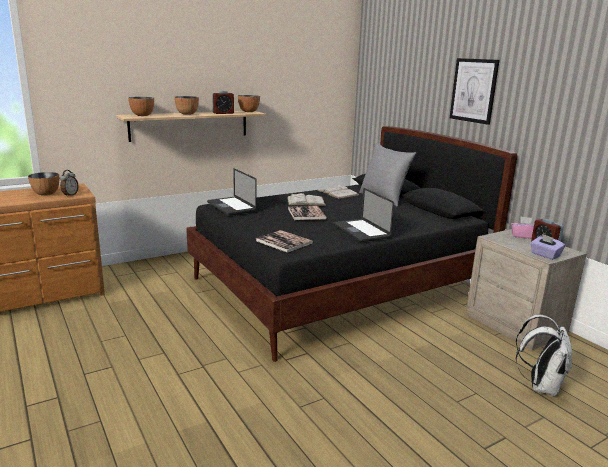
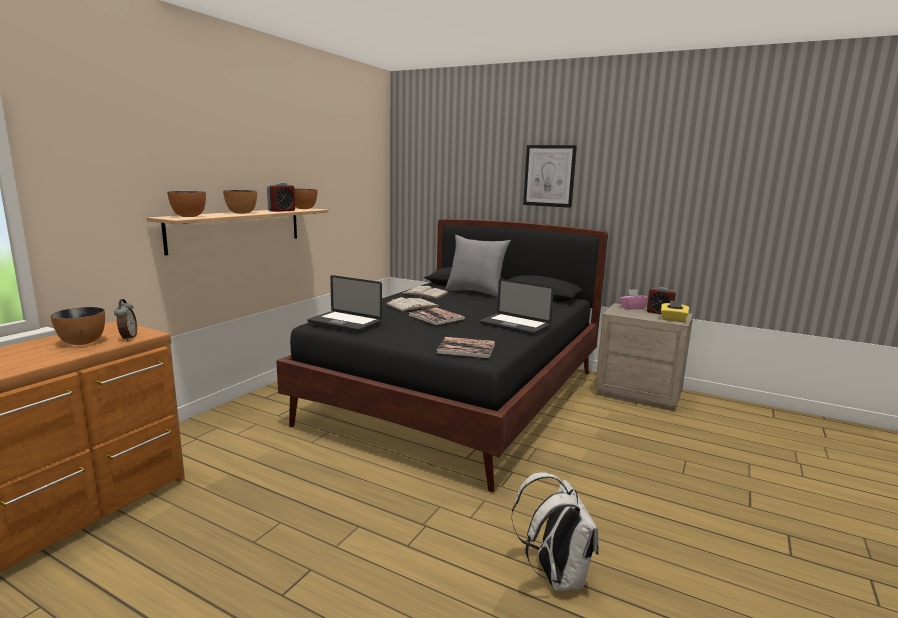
camera: 30 degrees left, 5 degrees down
white backpack [516,315,572,396] -> white backpack moved to [511,472,599,591]
purple tissue box [530,234,565,260] -> yellow tissue box [661,300,689,322]

